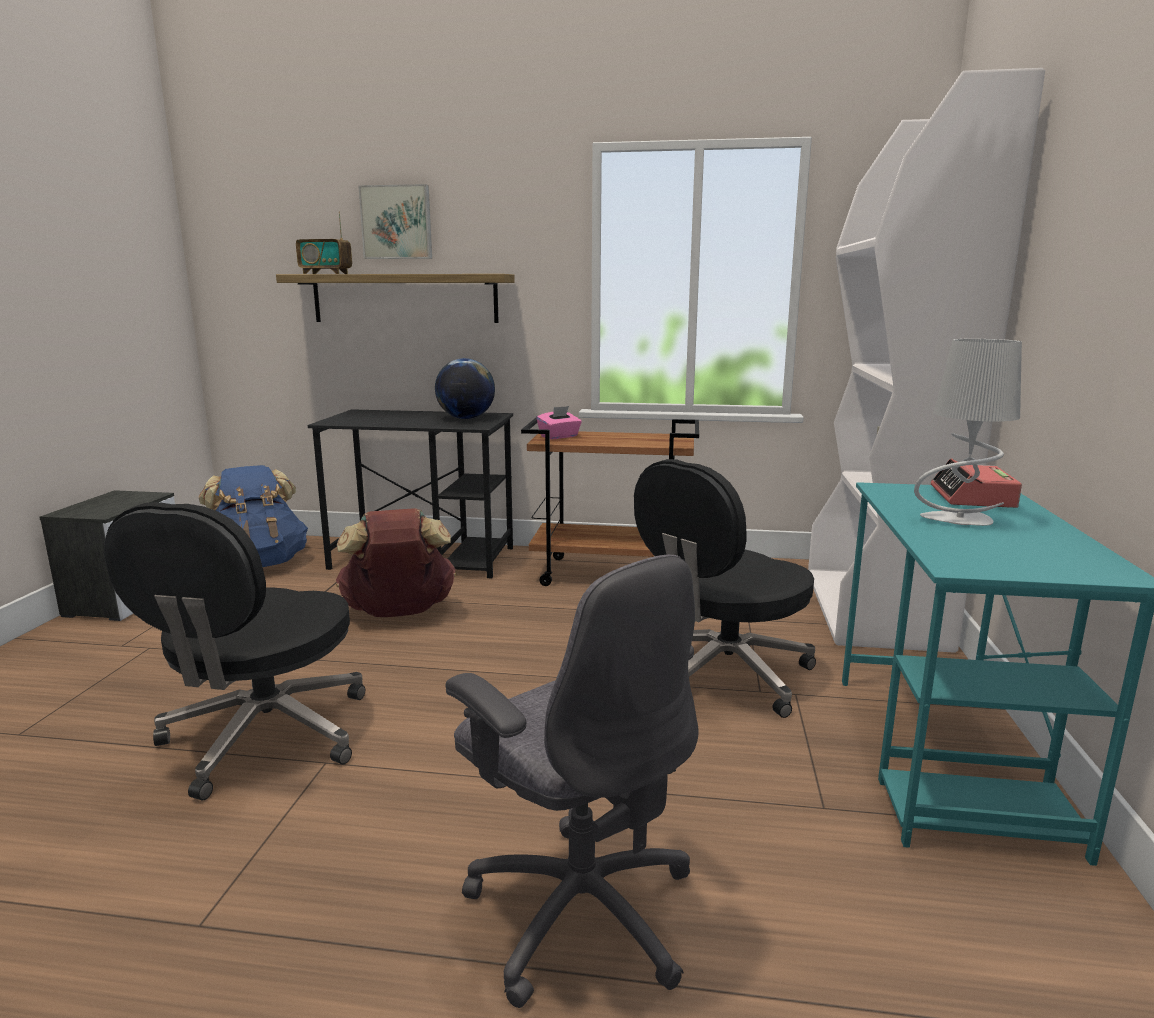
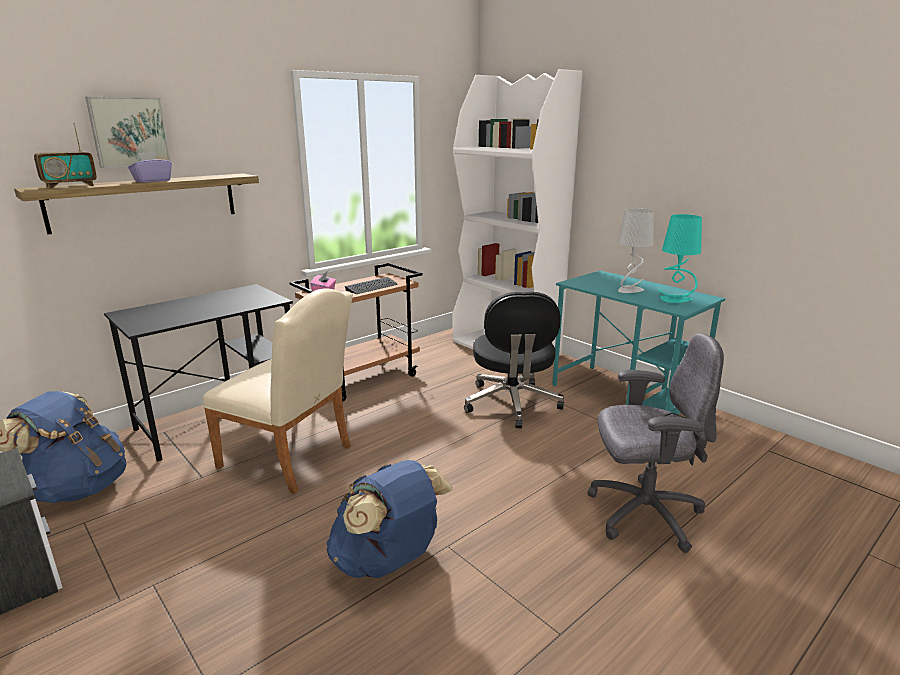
camera: 50 degrees left, 5 degrees up
black office chair [104,502,365,800] -> blue backpack [326,460,453,578]
brown backpack [336,508,456,617] -> beige chair [203,288,353,494]
globe [435,358,495,419] -> none
alarm clock [931,458,1022,508] -> none
none -> purple tissue box [128,152,172,183]
none -> keyboard [345,277,398,294]
none -> turquoise table lamp [658,214,702,303]

